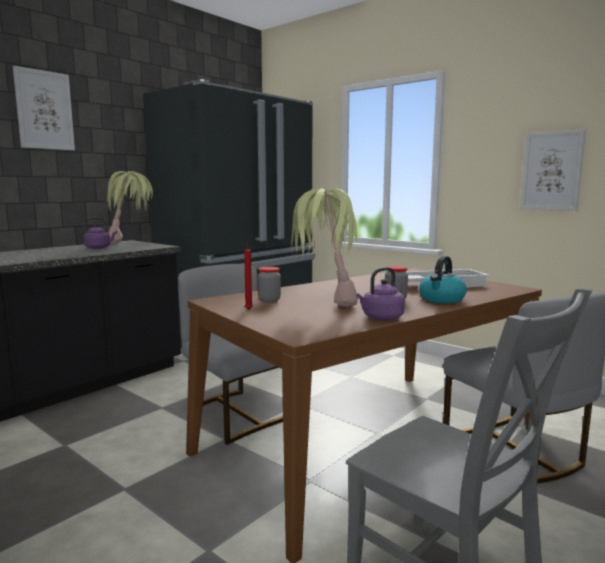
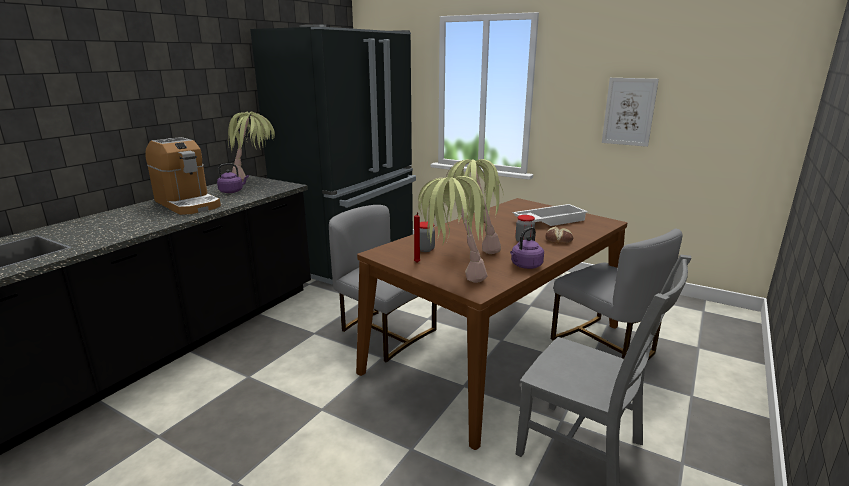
camera: 10 degrees left, 10 degrees up
picture [13,66,75,150] -> none
kettle [419,256,467,303] -> bread [545,226,573,244]
none -> coffee machine [146,137,221,215]
none -> potted plant [418,176,488,283]

